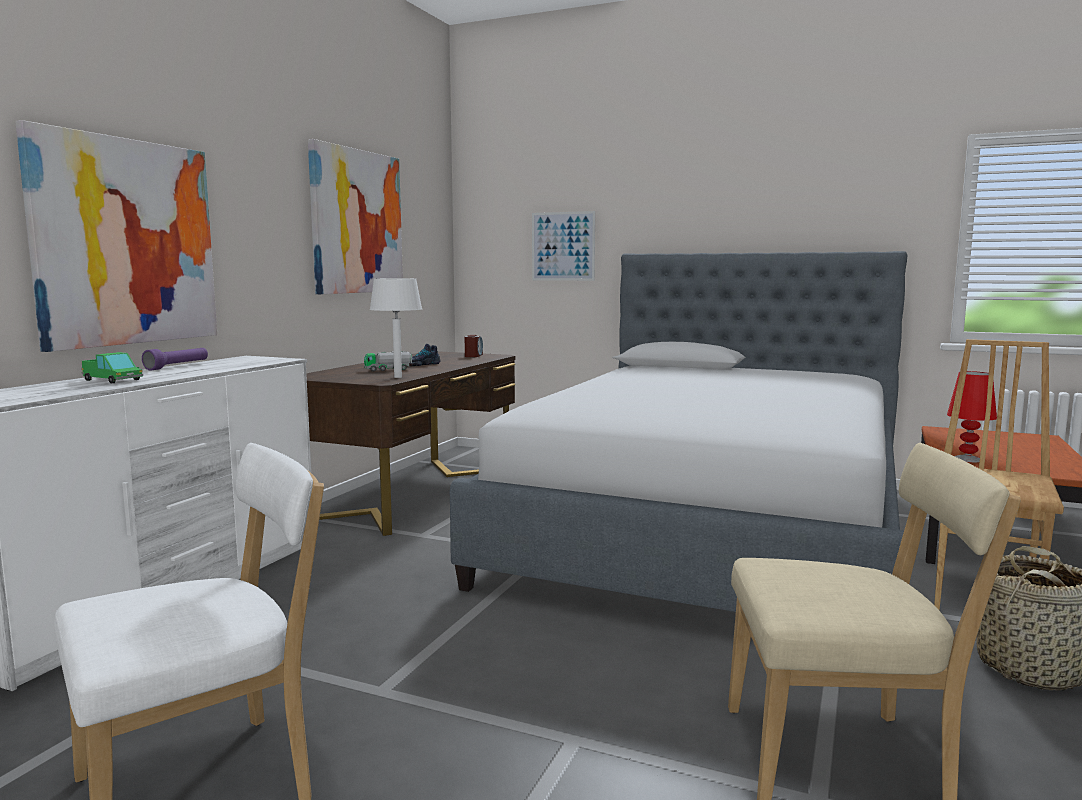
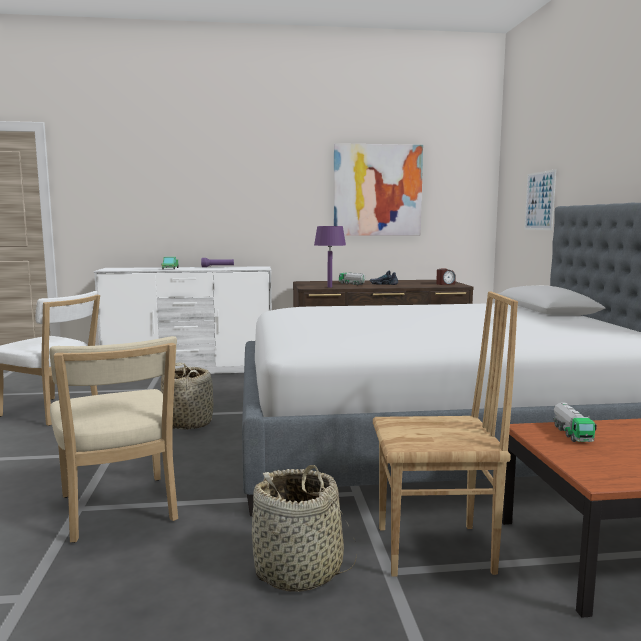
camera: 60 degrees right, 0 degrees up
picture [15,120,217,352] -> none
white table lamp [370,278,422,378] -> purple table lamp [314,226,346,287]
red table lamp [947,371,997,463] -> toy truck [553,402,597,442]
none -> basket [161,362,213,430]

